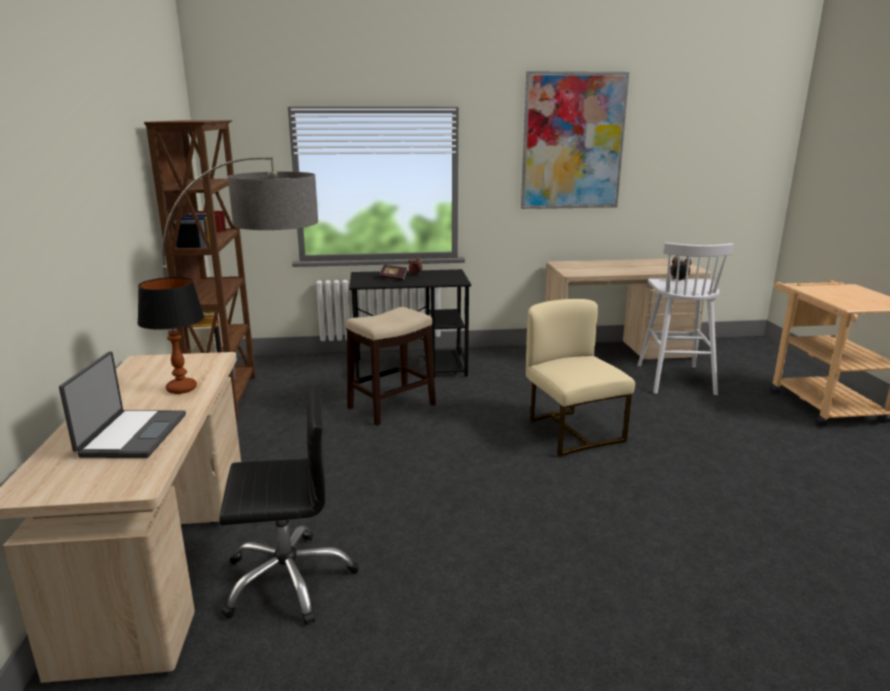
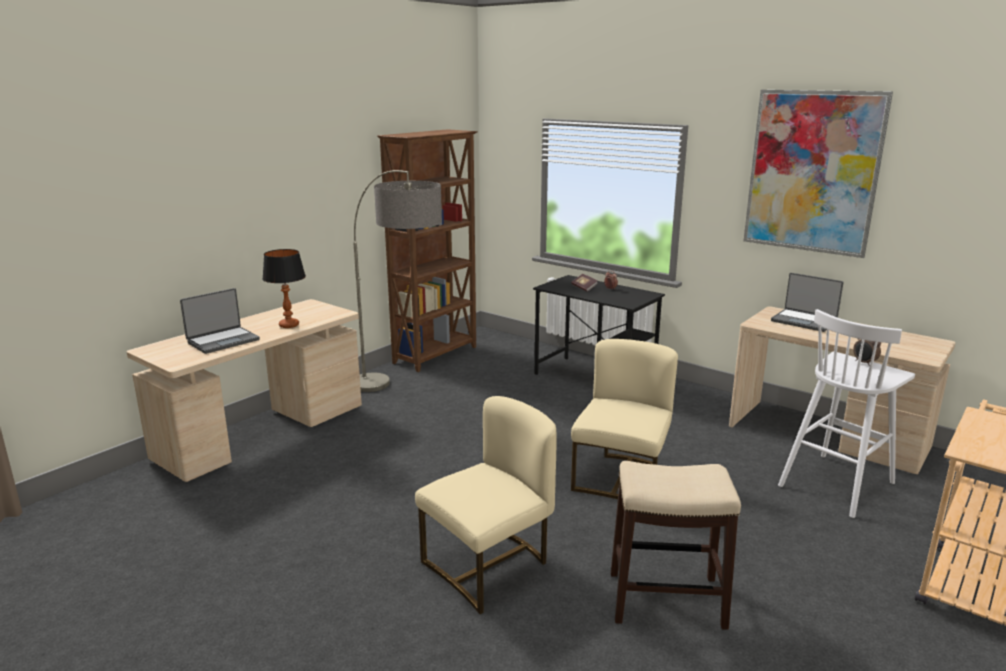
camera: 45 degrees right, 0 degrees up
black office chair [219,384,359,625] -> none
stool [346,307,436,426] -> stool moved to [611,461,741,630]
none -> beige chair [415,396,557,614]
none -> laptop [771,273,844,332]

